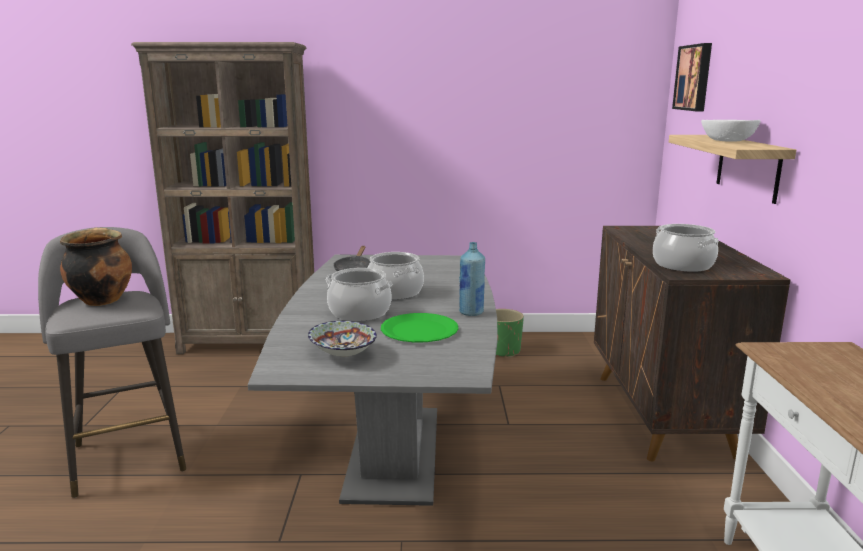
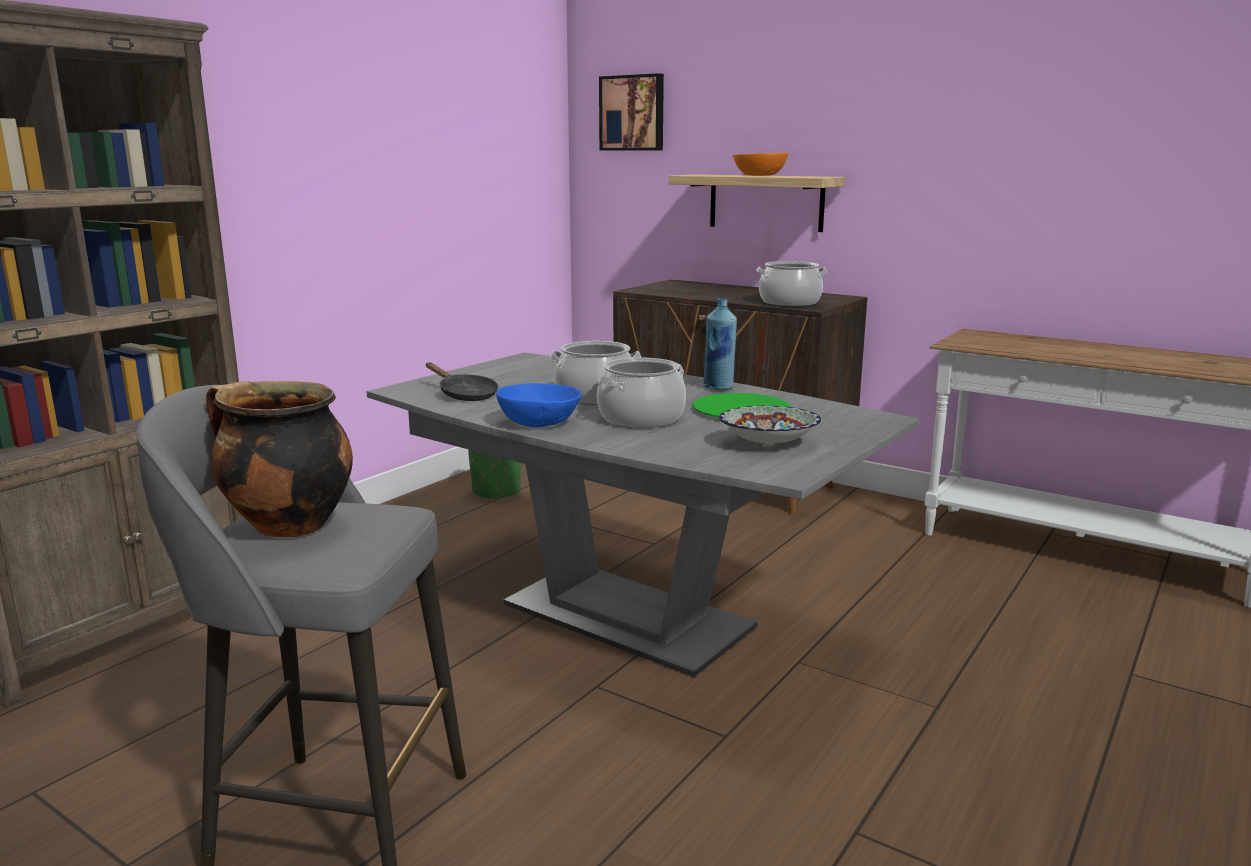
camera: 55 degrees left, 0 degrees up
white bowl [701,120,760,142] -> orange bowl [733,152,788,176]
none -> blue bowl [496,383,582,427]

